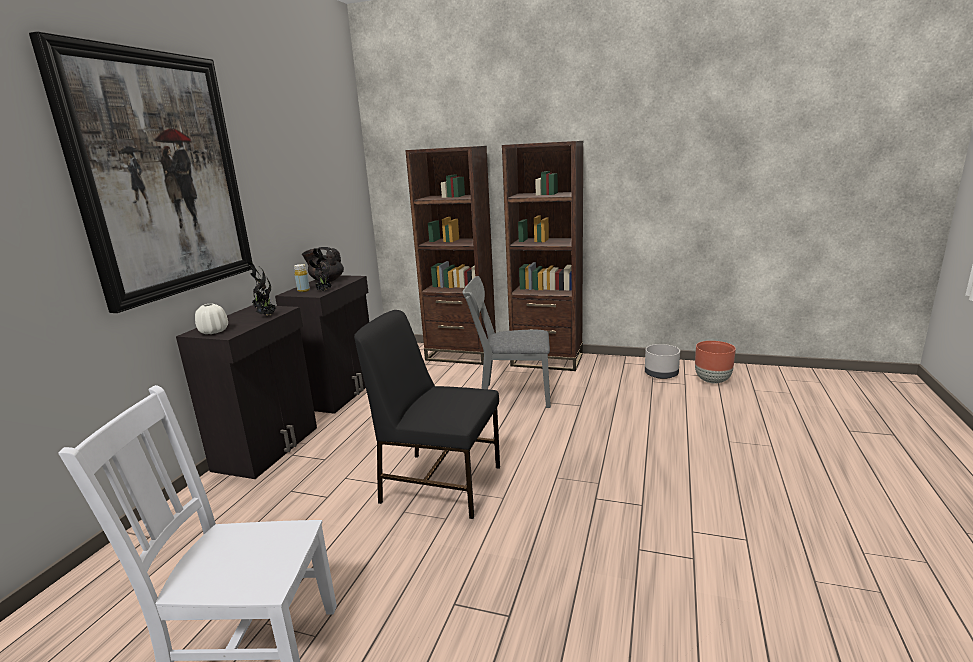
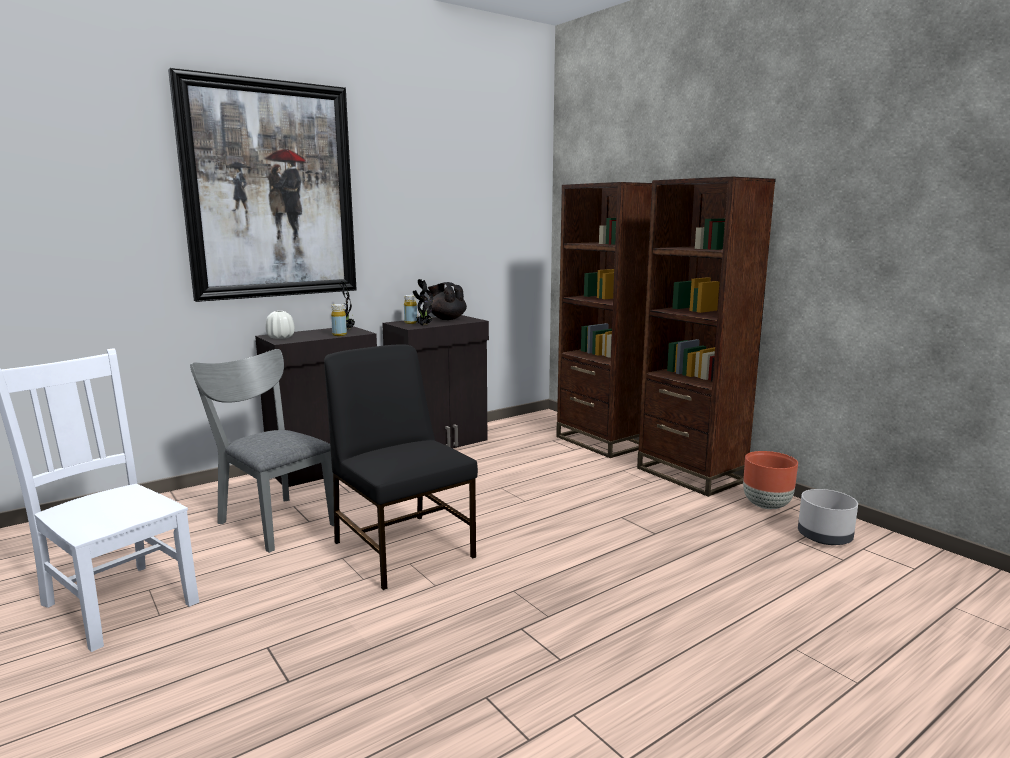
camera: 35 degrees right, 5 degrees down
potted plant [256,267,276,316] -> yellow bottle [331,304,347,336]
grey chair [463,276,551,408] -> grey chair moved to [190,349,334,553]
brown planter [695,341,736,383] -> brown planter moved to [743,451,798,509]

